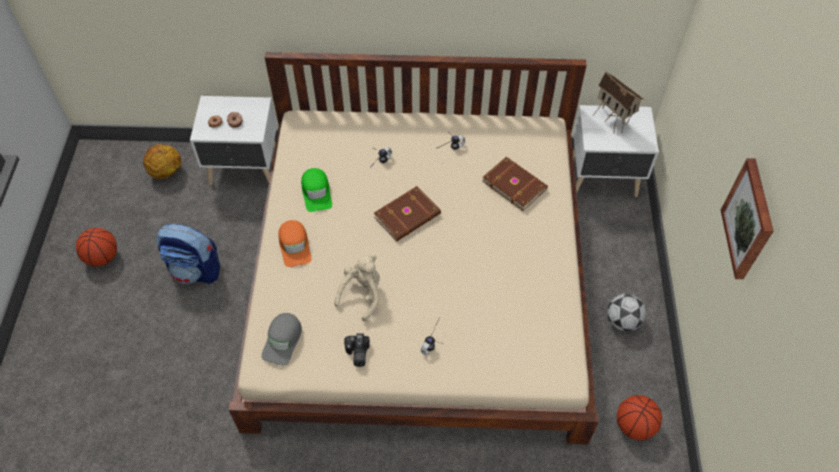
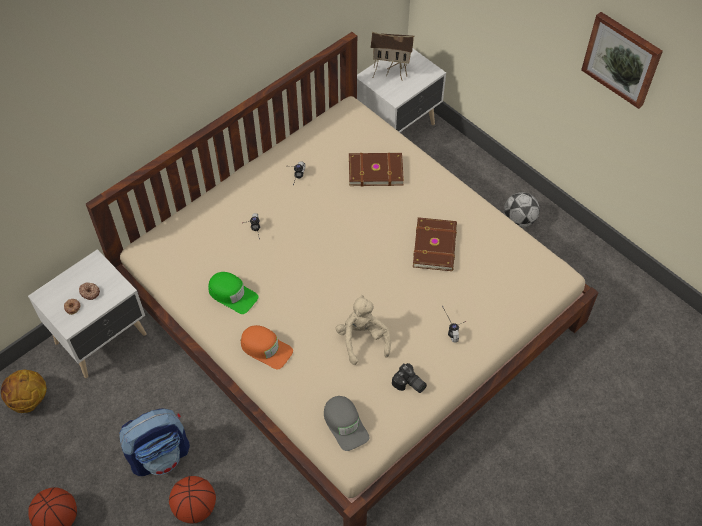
camera: 45 degrees left, 0 degrees up
brown book [374,186,441,242] -> brown book moved to [413,217,457,271]
basketball [617,395,662,440] -> basketball moved to [169,476,216,524]

